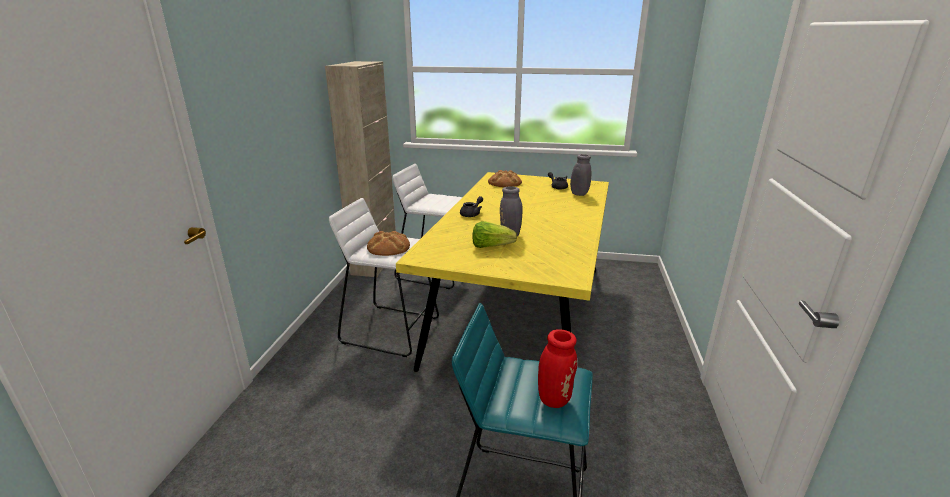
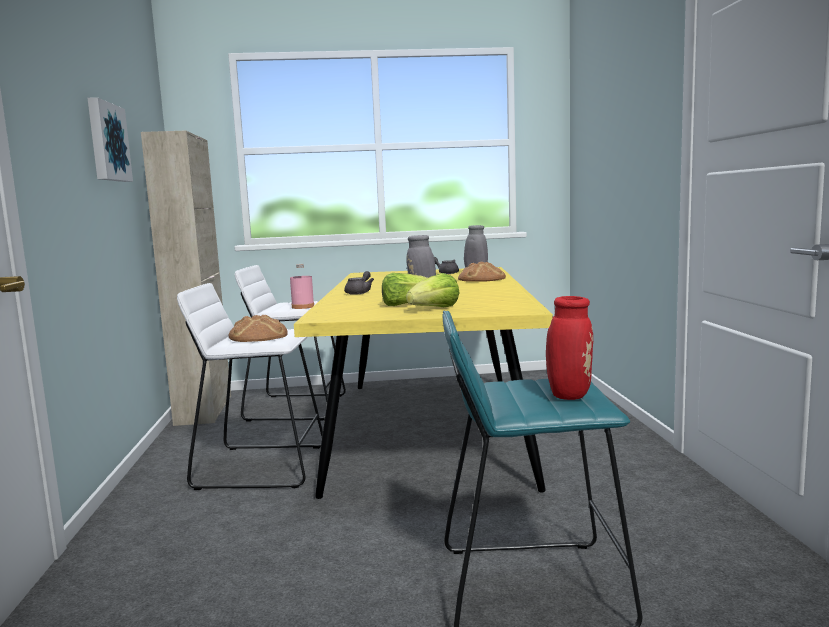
camera: 15 degrees left, 15 degrees down
bread [488,170,522,187] -> bread moved to [458,262,506,282]
none -> picture [87,97,133,182]
none -> pink bottle [290,264,314,309]
none -> lettuce [406,273,460,307]

